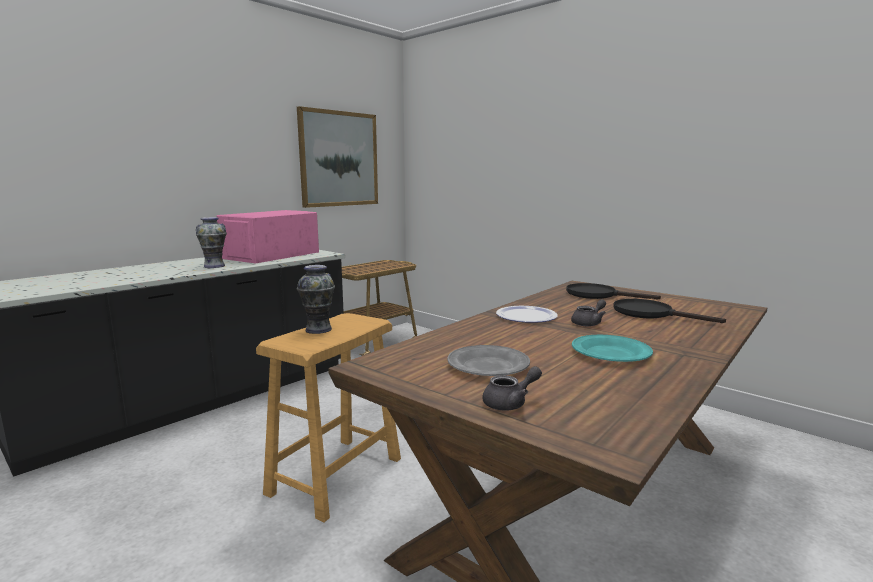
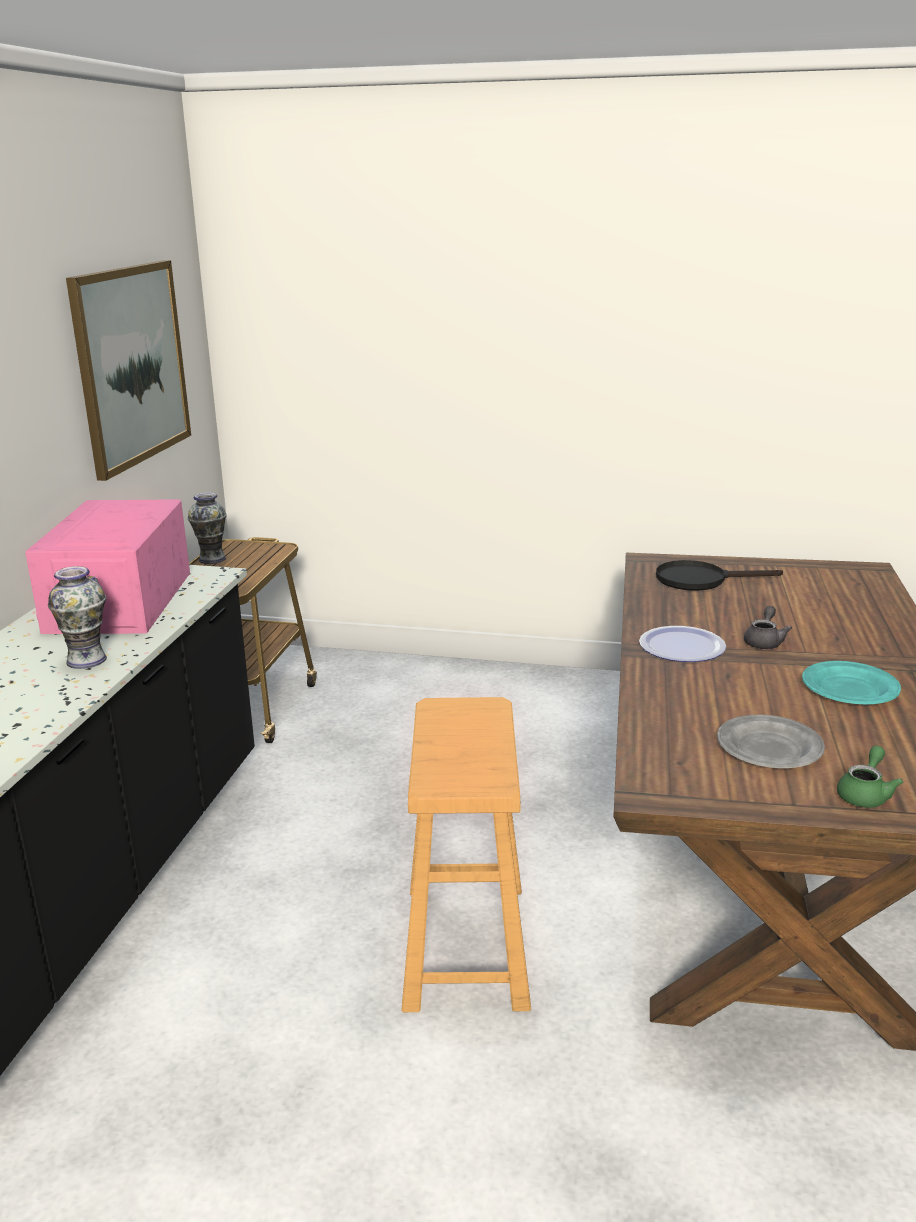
camera: 30 degrees left, 10 degrees up
vase [297,265,335,334] -> vase moved to [188,492,226,564]
grey teapot [482,366,542,411] -> green teapot [837,746,903,808]
black frying pan [613,299,726,323] -> none

